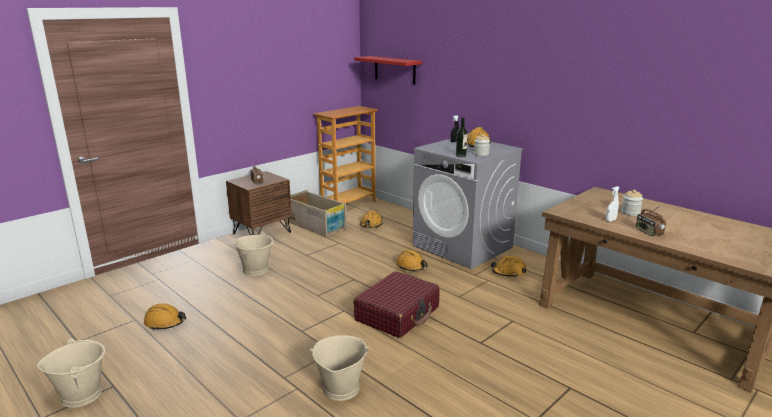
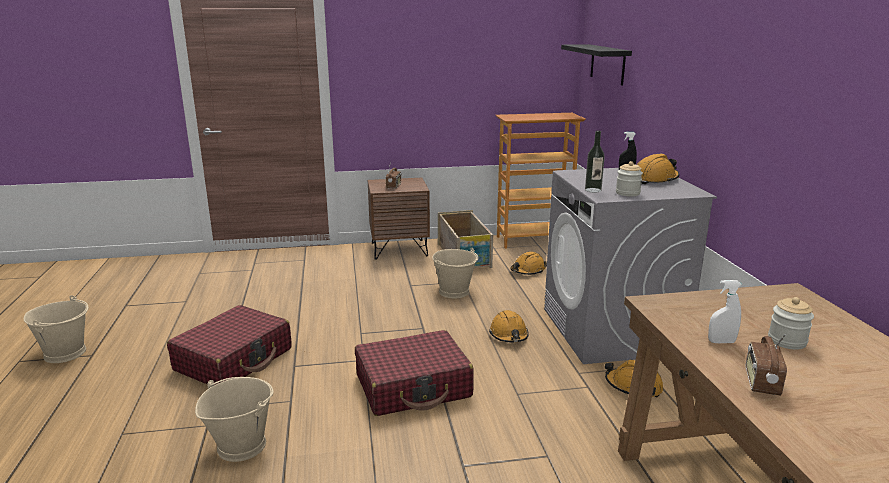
camera: 35 degrees right, 0 degrees up
orange hard hat [144,303,186,330] -> none
beige bucket [234,231,273,276] -> beige bucket moved to [432,248,478,299]
red shelf [354,56,422,84] -> black shelf [561,44,632,86]
none -> red suitcase [167,305,292,385]

